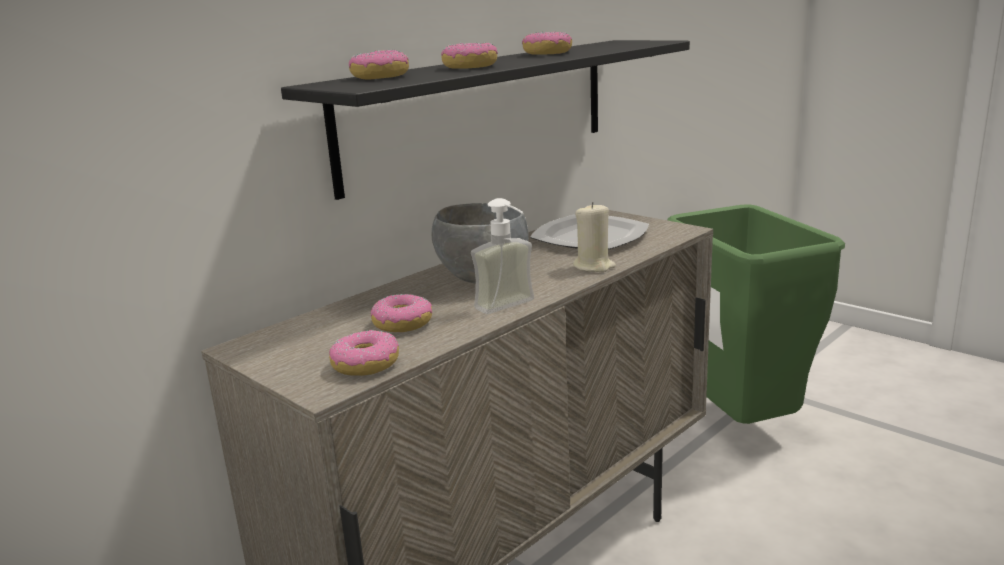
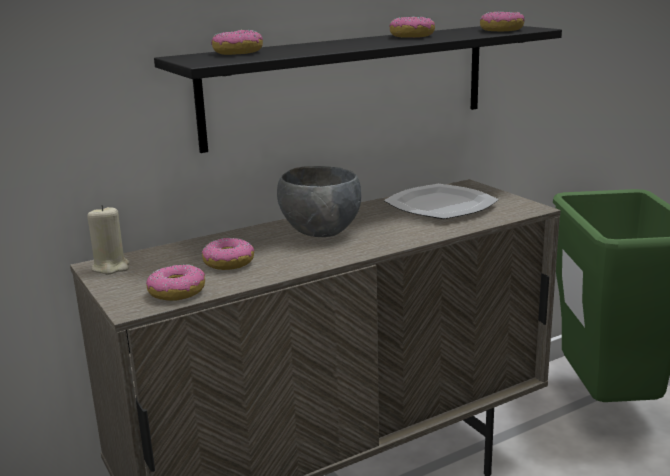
camera: 15 degrees right, 0 degrees up
donut [441,42,498,69] -> donut moved to [480,11,525,31]
soap dispenser [471,198,534,314] -> none
beige candle [573,202,616,272] -> beige candle moved to [87,205,130,275]

